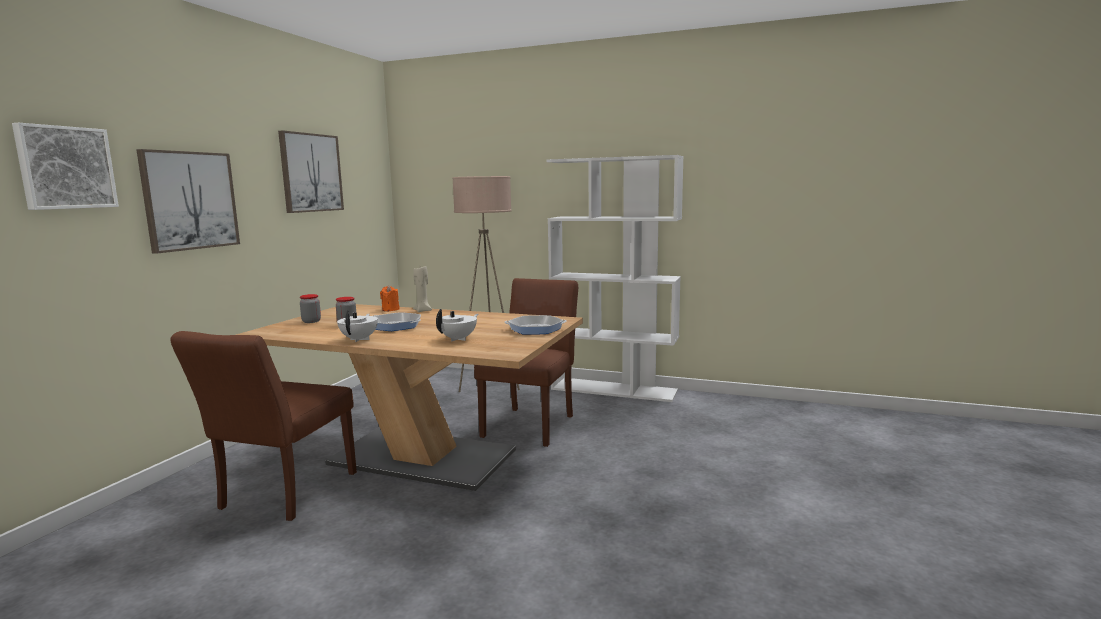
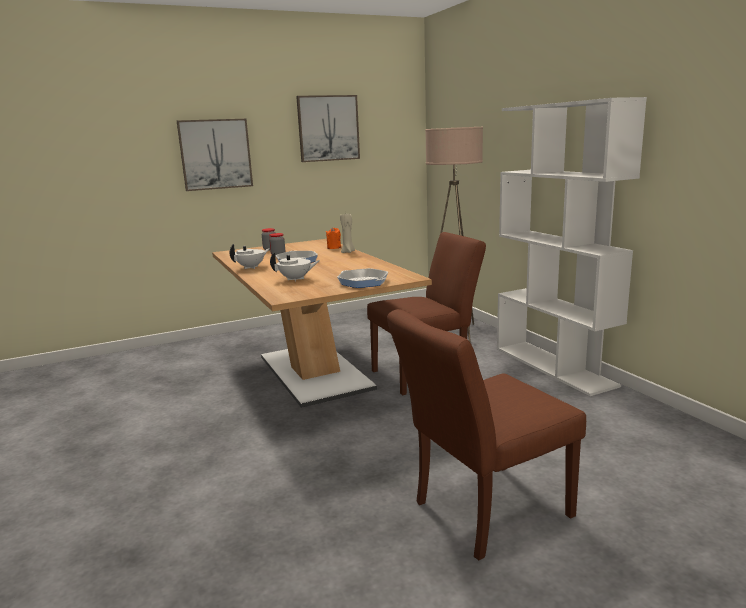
camera: 45 degrees right, 5 degrees up
picture [12,123,119,210] -> none
brown chair [170,331,357,521] -> brown chair moved to [387,309,586,560]

